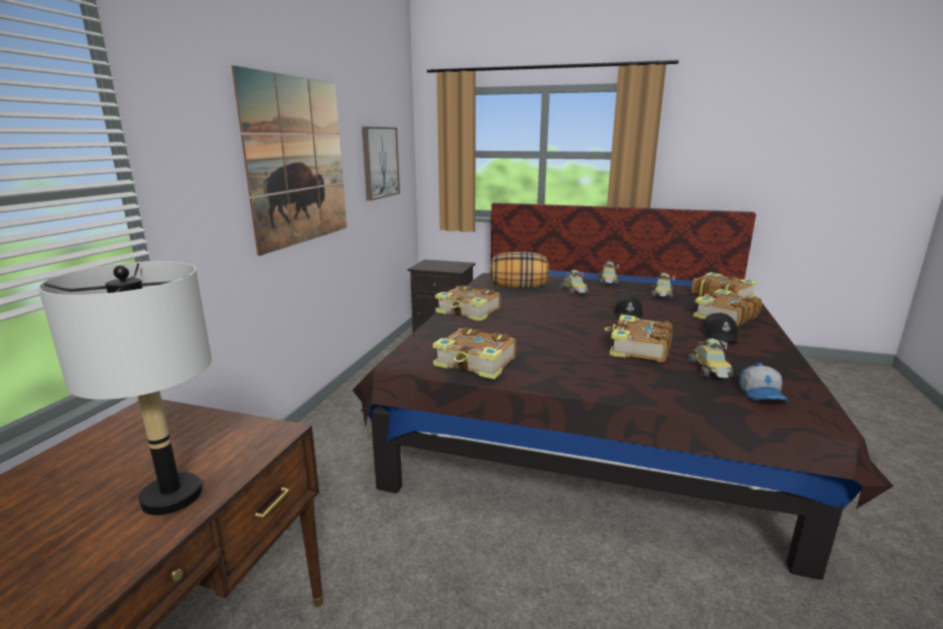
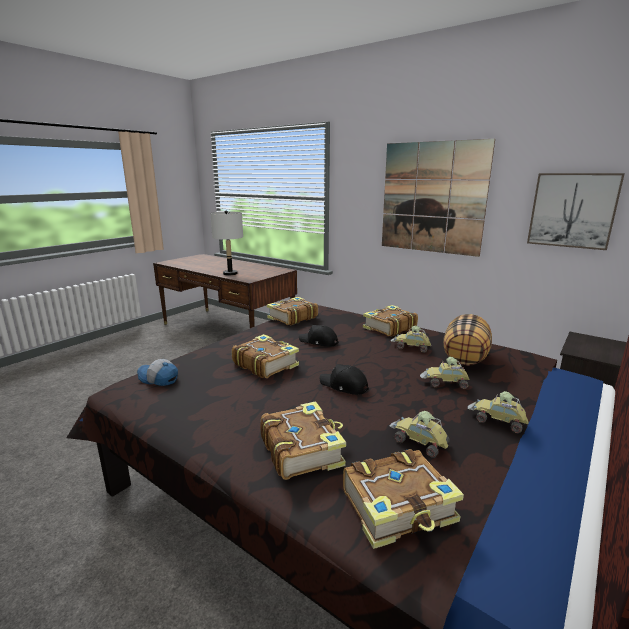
camera: 110 degrees right, 0 degrees up
toy car [688,338,733,378] -> toy car moved to [391,326,431,353]
black cap [702,312,737,343] -> black cap moved to [299,325,338,347]

